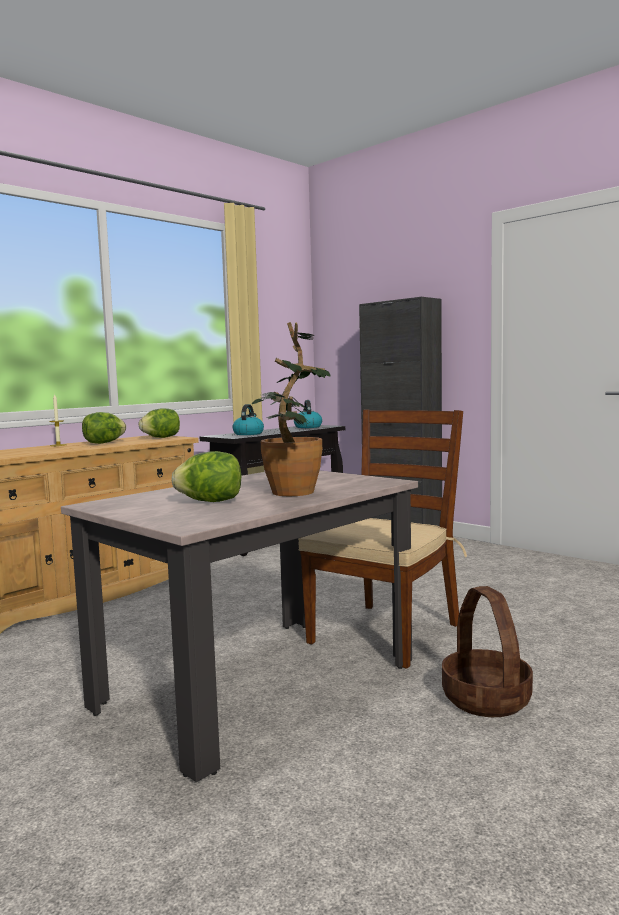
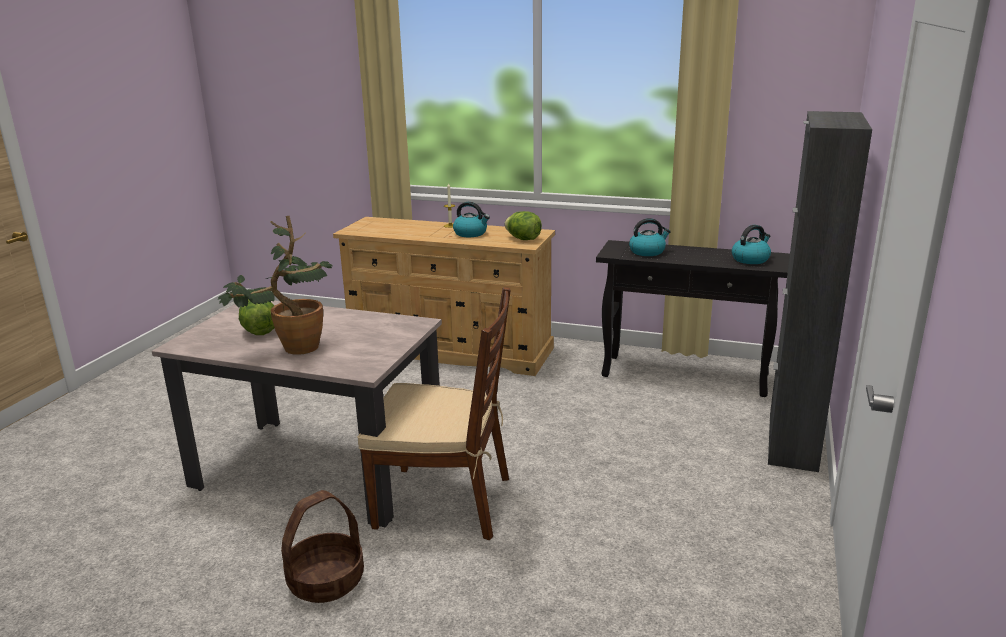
camera: 65 degrees right, 15 degrees up
lettuce [82,412,126,444] -> kettle [453,202,490,237]

